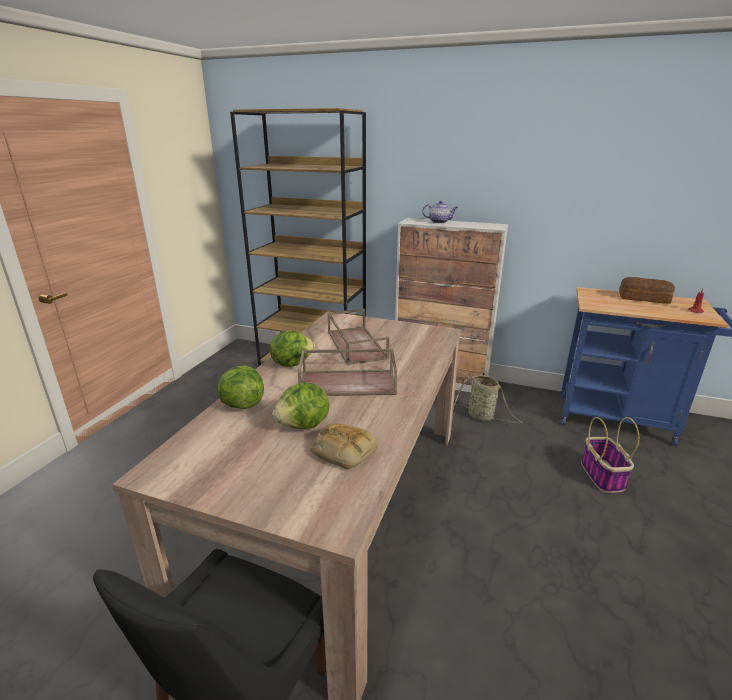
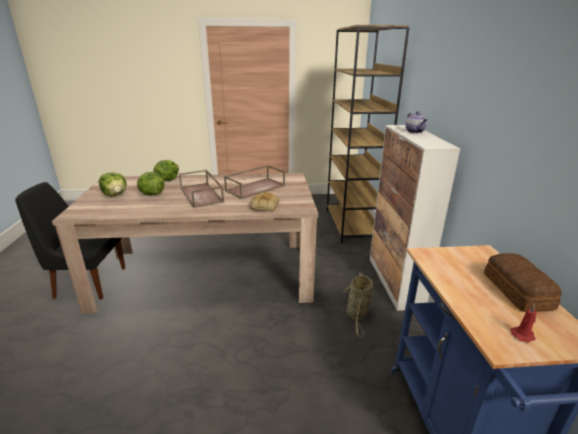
camera: 65 degrees right, 0 degrees up
lettuce [270,330,315,367] -> lettuce moved to [99,172,127,196]
bread [310,423,378,469] -> bread moved to [250,192,279,212]
basket [581,417,639,493] -> none

